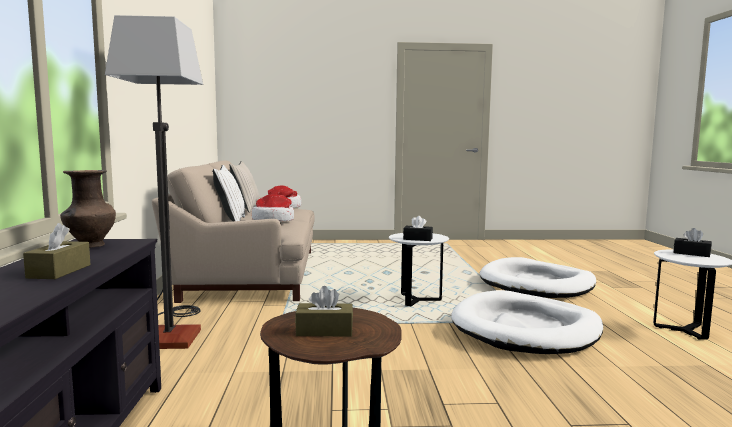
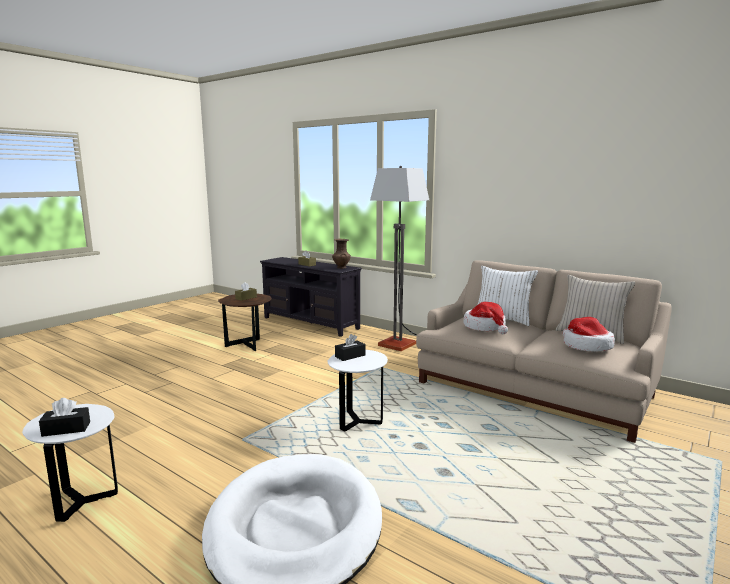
camera: 130 degrees right, 5 degrees up
white dog bed [451,290,603,354] -> none

